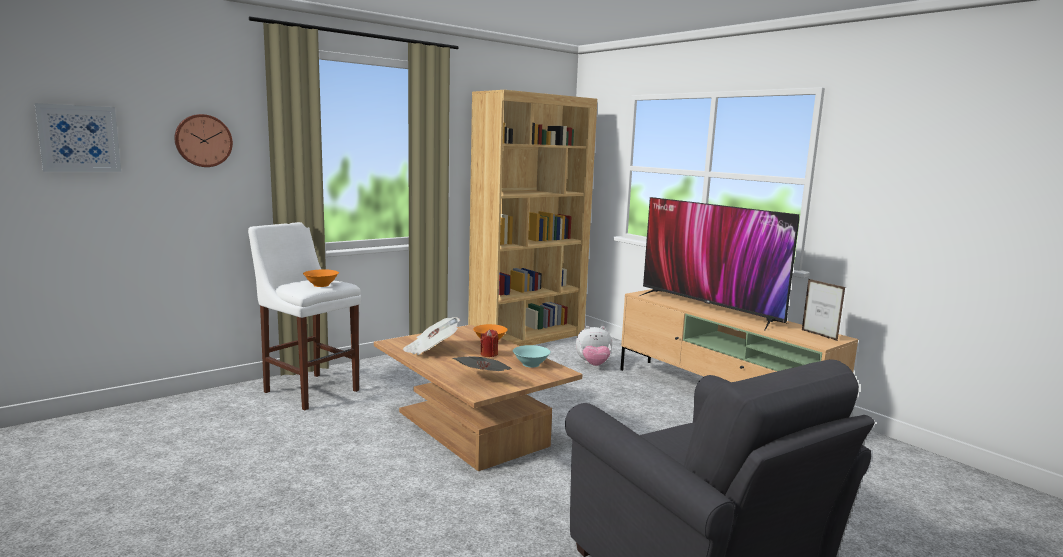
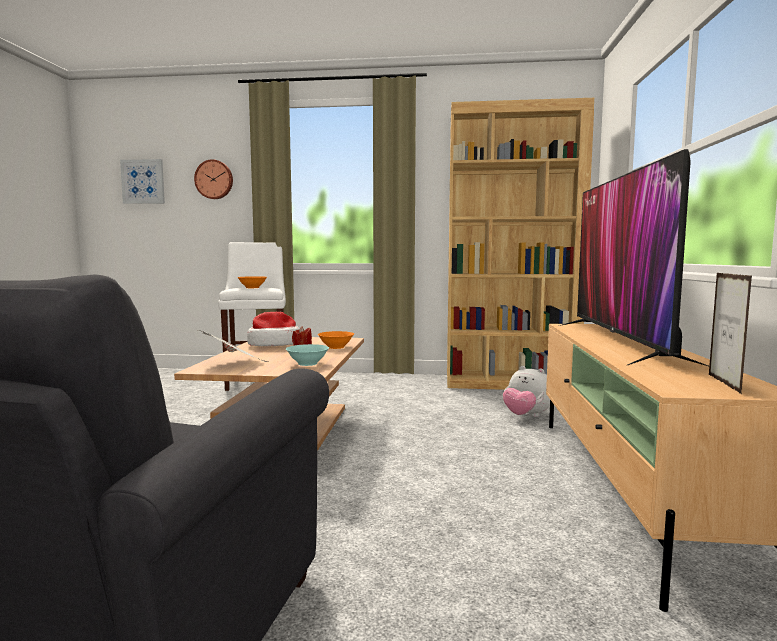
camera: 45 degrees right, 5 degrees down
newspaper [403,317,460,355] -> hat [247,312,300,346]

